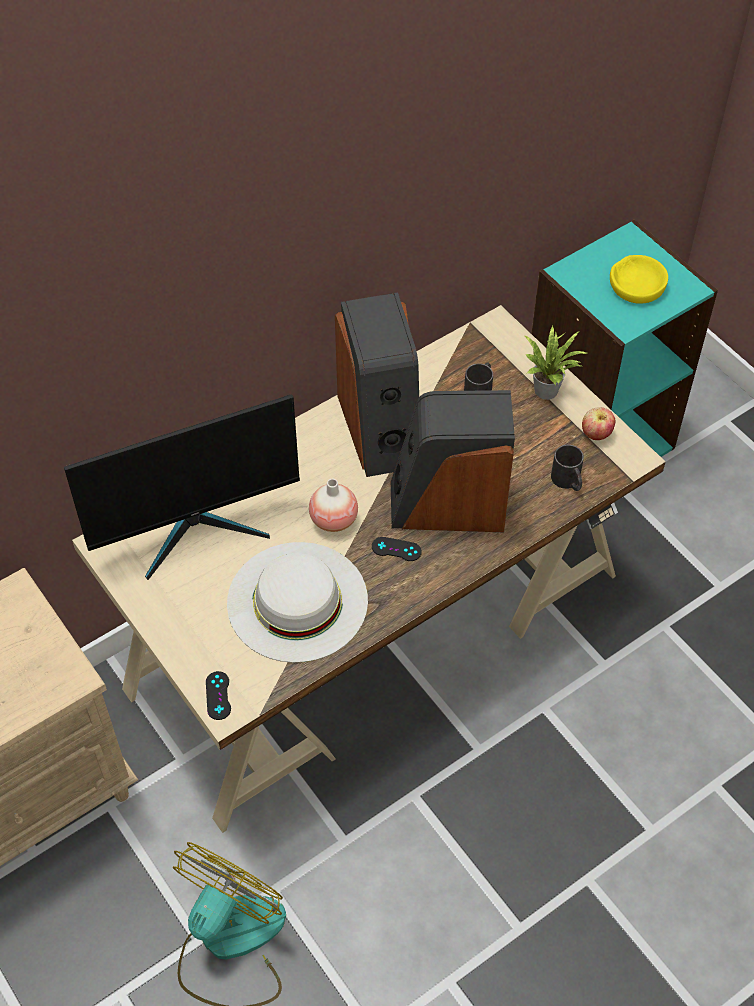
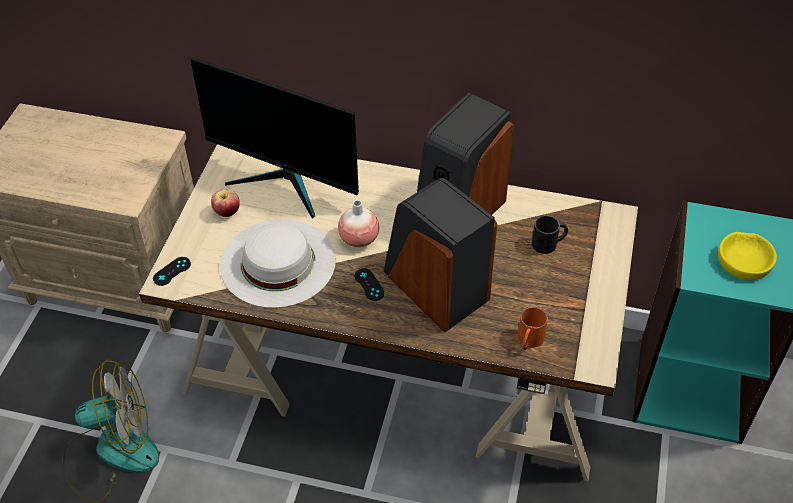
camera: 50 degrees right, 5 degrees down
potted plant [524,326,586,400] -> none
black mug [551,445,584,491] -> orange mug [518,307,548,350]
apple [582,407,616,440] -> apple moved to [211,189,240,217]

